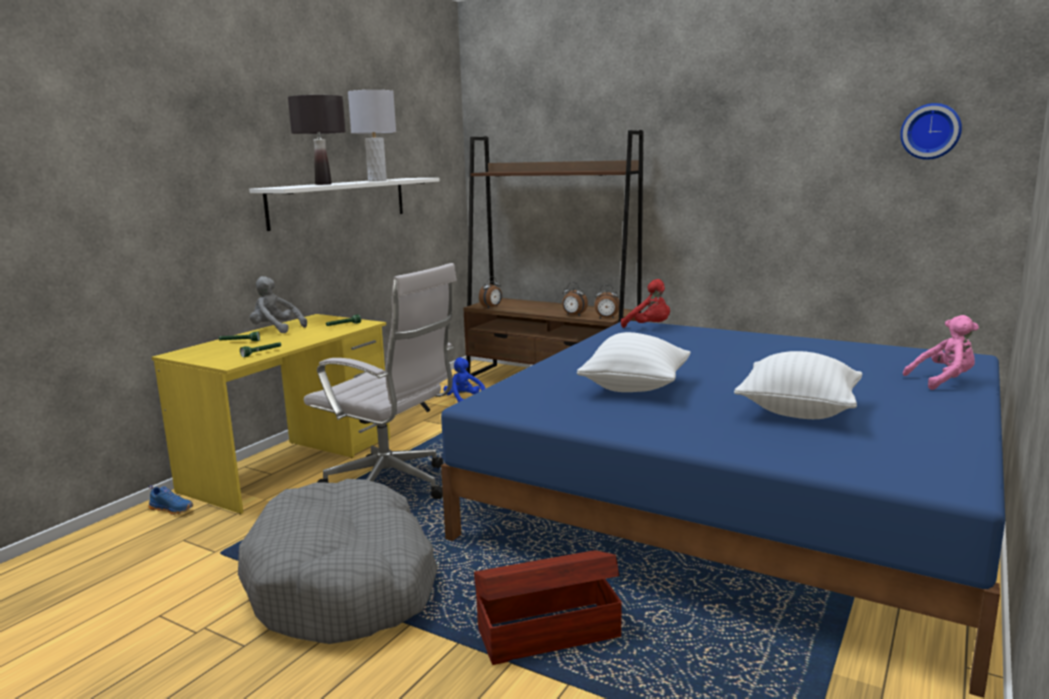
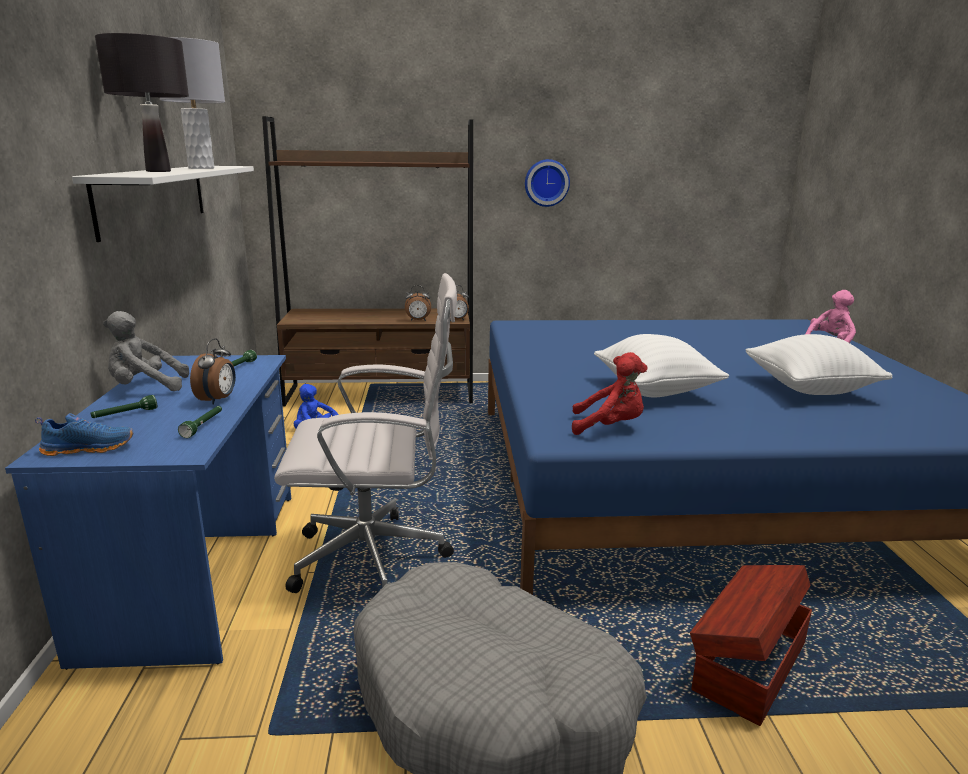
camera: 35 degrees left, 5 degrees up
blue shoe [148,485,193,515] -> blue shoe moved to [35,413,133,456]
yellow desk [152,314,390,514] -> blue desk [5,355,291,670]
alarm clock [479,276,502,308] -> alarm clock moved to [190,338,236,405]
red plush toy [621,279,670,328] -> red plush toy moved to [572,352,648,435]
wall clock [900,103,962,160] -> wall clock moved to [525,159,570,207]

